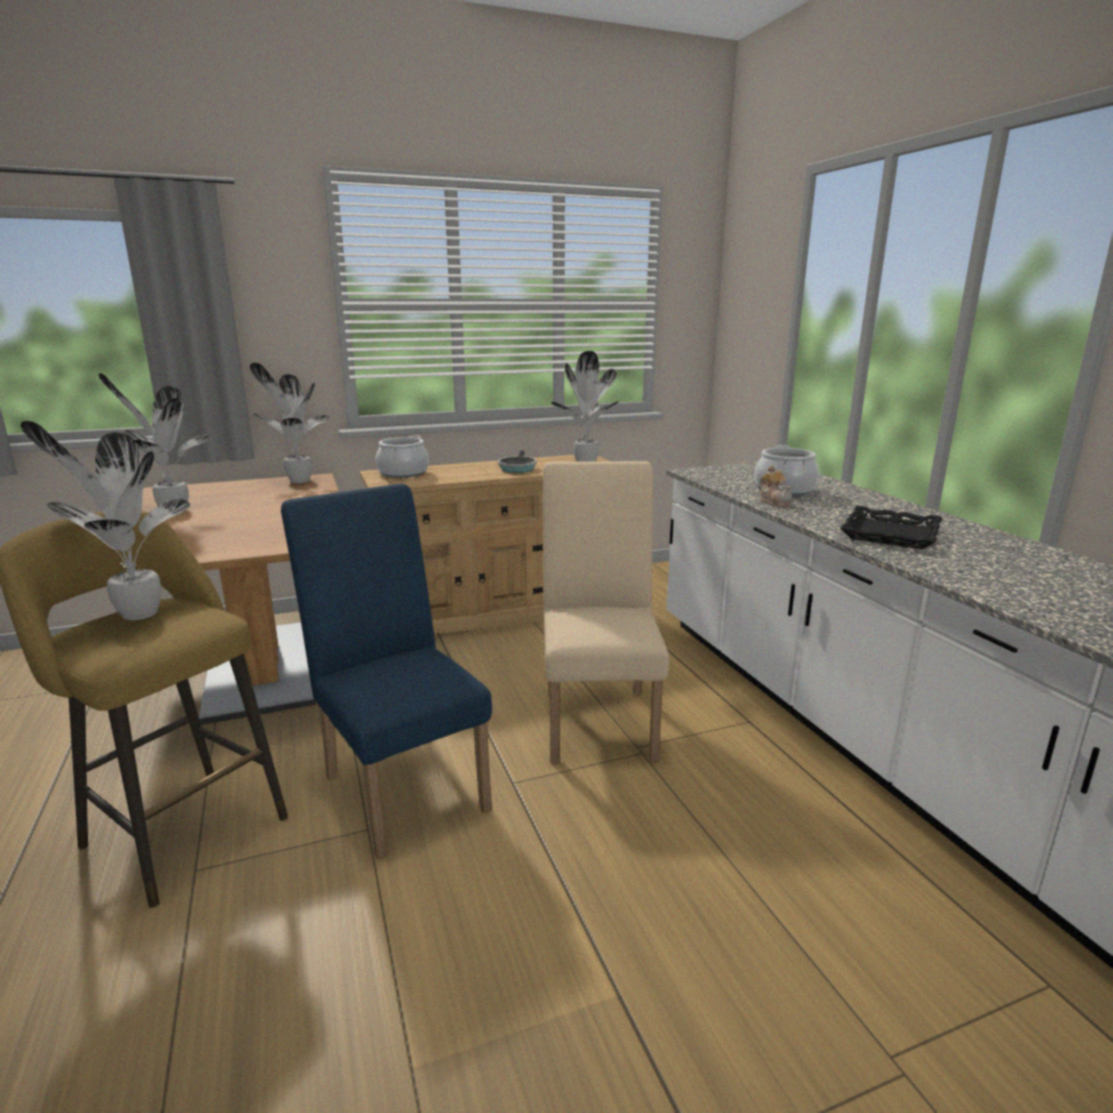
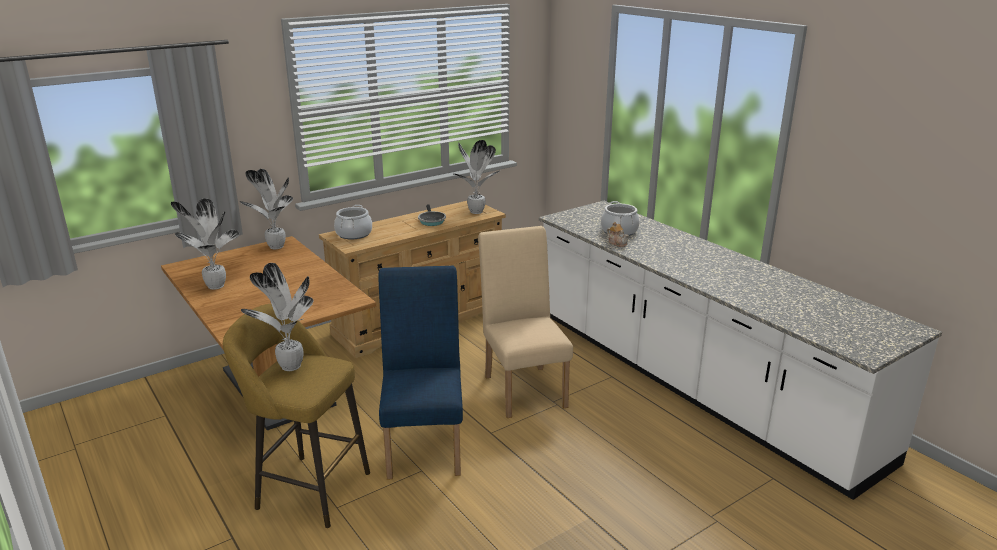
camera: 15 degrees left, 5 degrees up
blue chair [281,483,492,859] -> blue chair turned 45 degrees clockwise [378,266,463,480]
black tray [840,506,942,549] -> none

